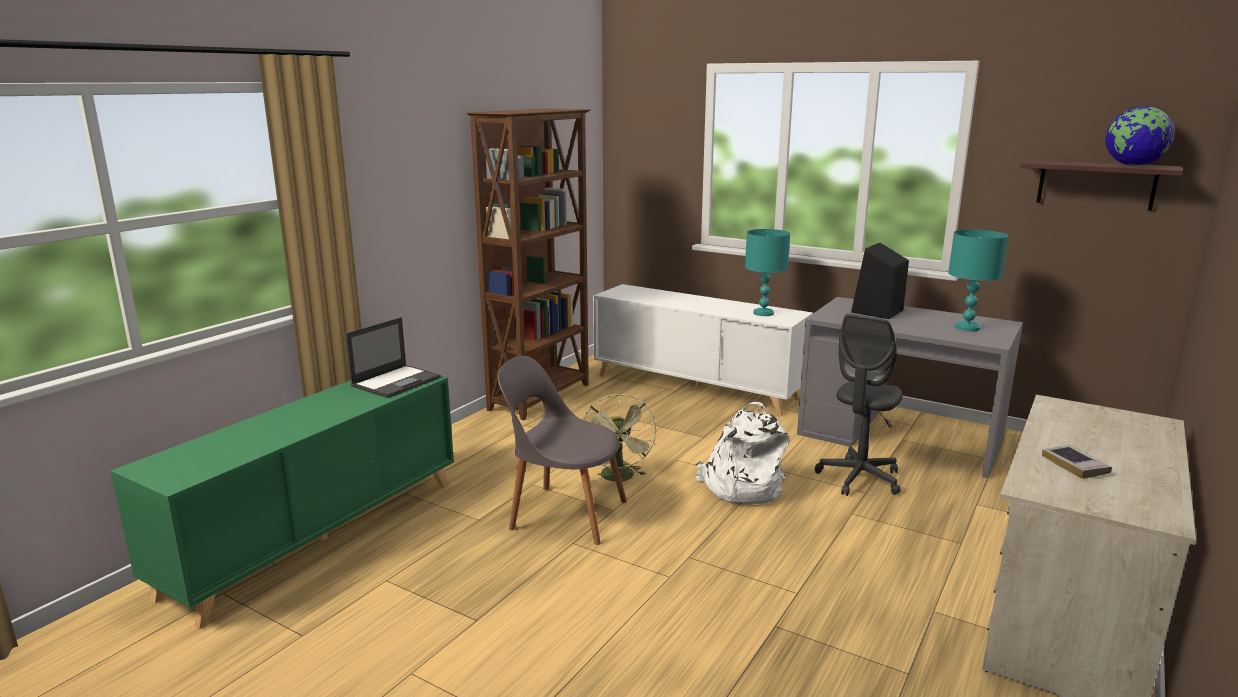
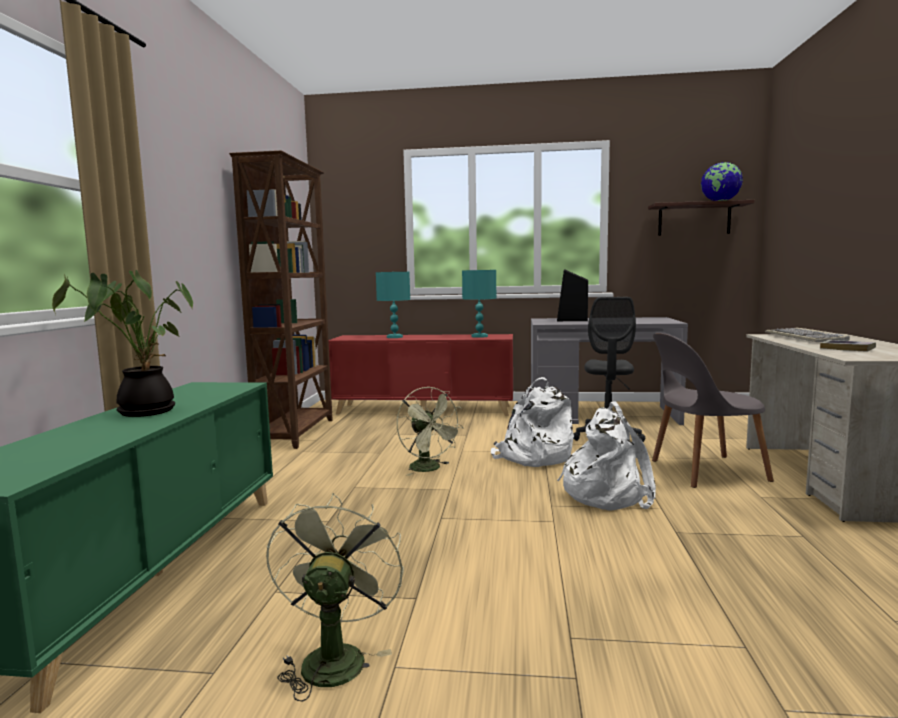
camera: 25 degrees left, 10 degrees down
laptop [346,317,441,398] -> none
grey chair [498,355,627,545] -> grey chair moved to [652,333,774,488]
white cabinet [593,284,813,416] -> red cabinet [329,334,513,416]
turquoise table lamp [948,229,1008,331] -> turquoise table lamp moved to [376,272,410,338]
none -> potted plant [52,270,193,417]
none -> green fan [266,493,404,702]
none -> white backpack [557,401,656,511]
none -> keyboard [765,327,850,342]

